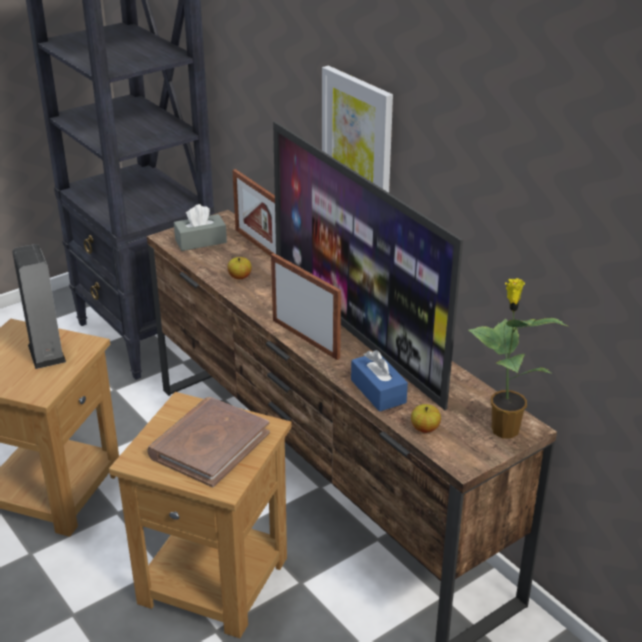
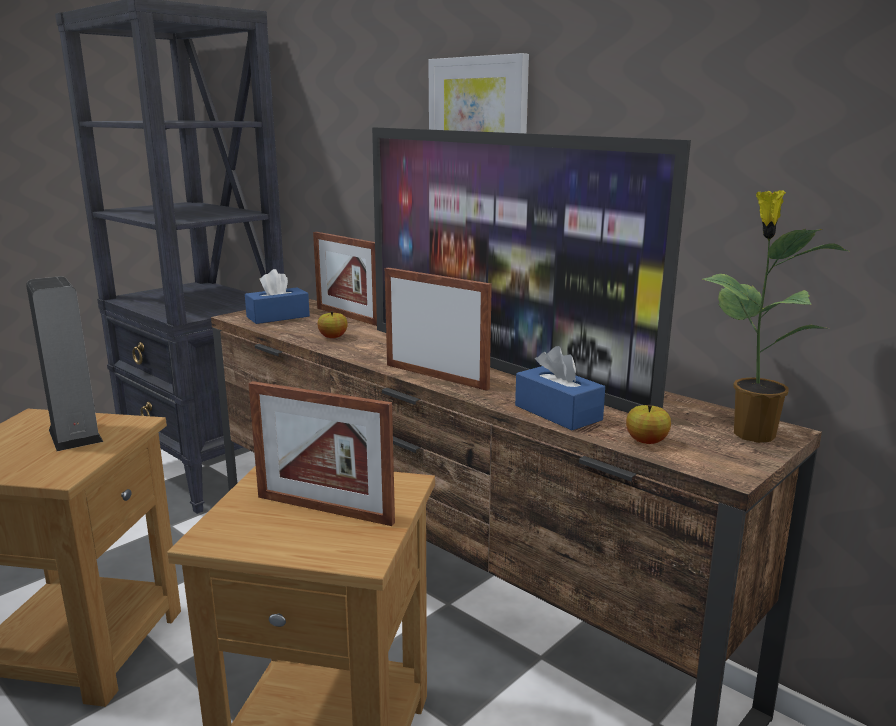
camera: 10 degrees left, 15 degrees down
brown book [147,397,270,487] -> picture frame [248,381,395,526]
grey tissue box [174,204,227,251] -> blue tissue box [245,269,310,324]

